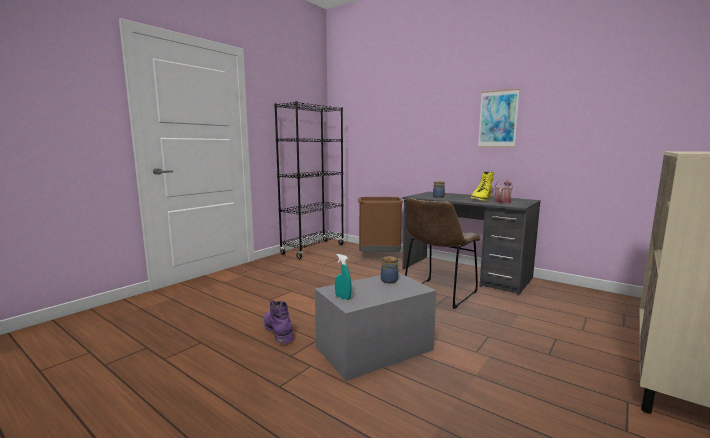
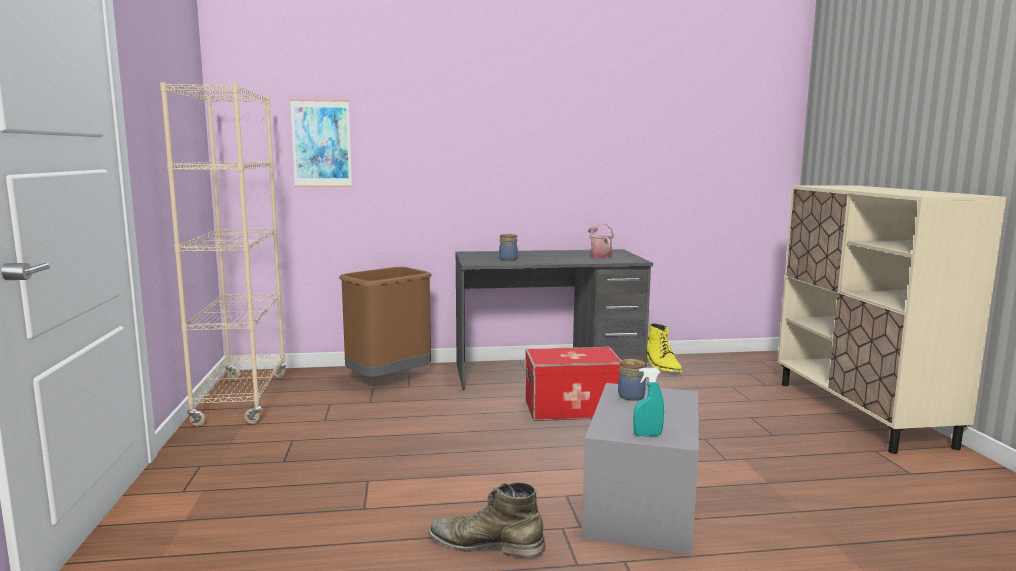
camera: 45 degrees left, 0 degrees up
purple boot [264,300,294,343] -> green boot [429,482,545,558]
black bookcase [274,101,344,259] -> beige bookcase [160,82,287,426]
brown chair [405,198,481,309] -> storage box [526,347,622,421]
yellow boot [470,172,494,201] -> yellow boot moved to [647,323,683,372]
picture [478,89,520,147] -> picture moved to [290,99,352,187]

